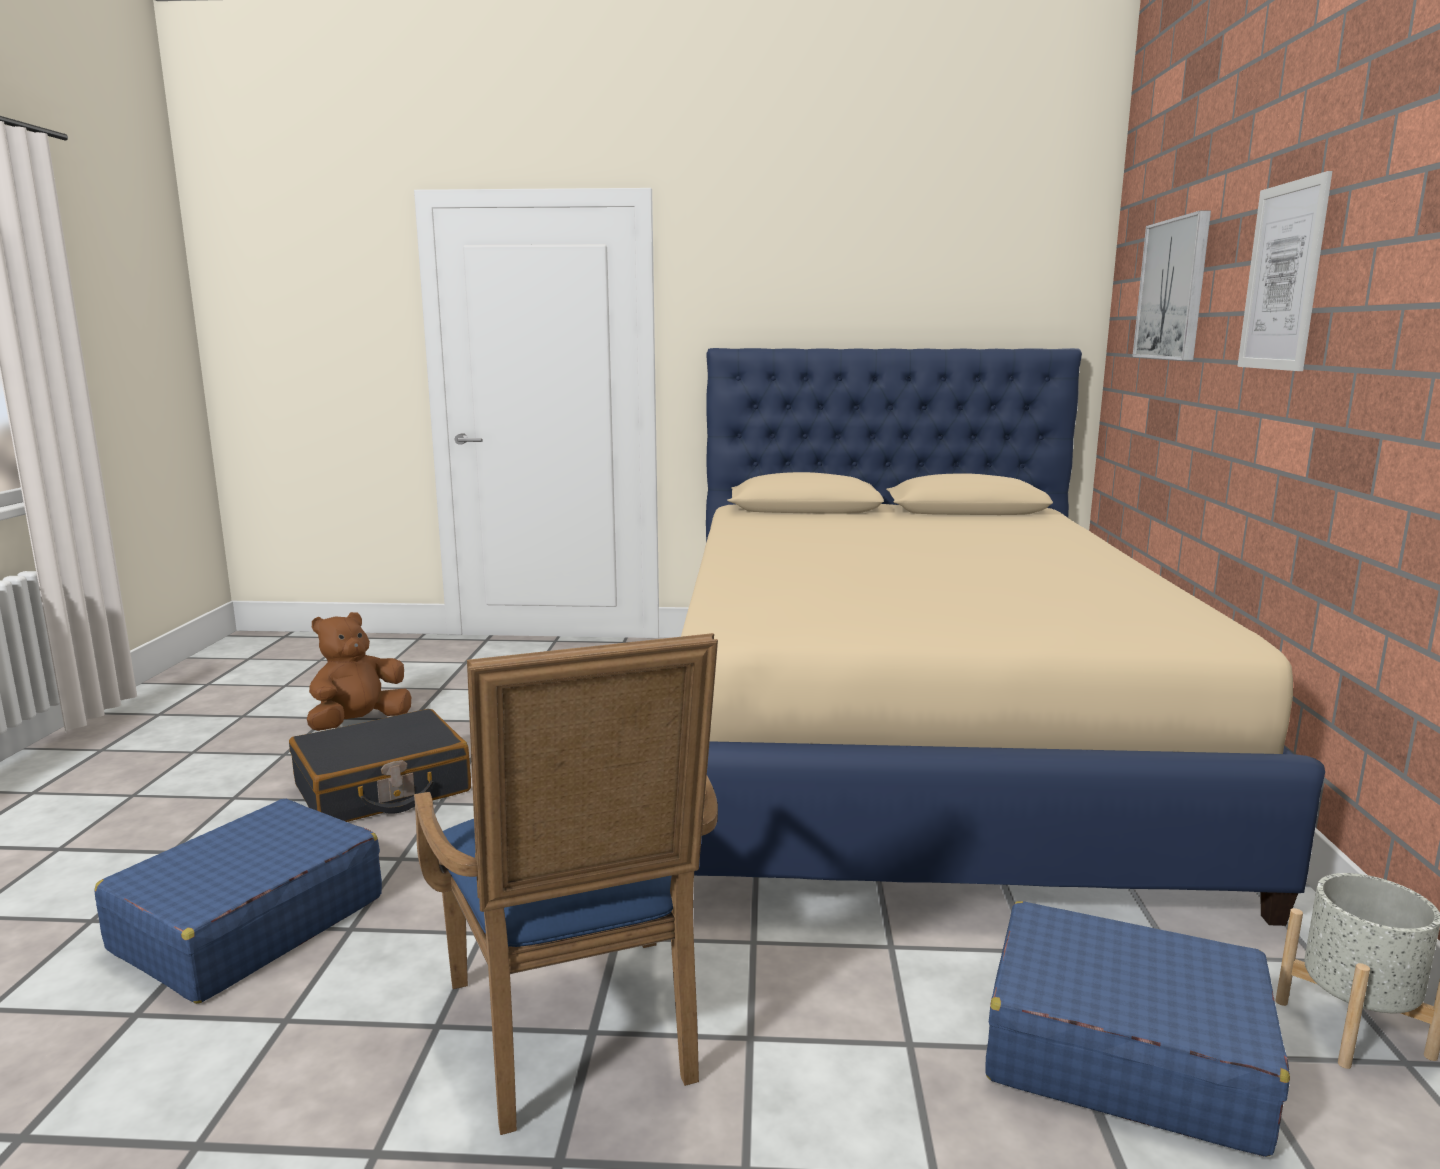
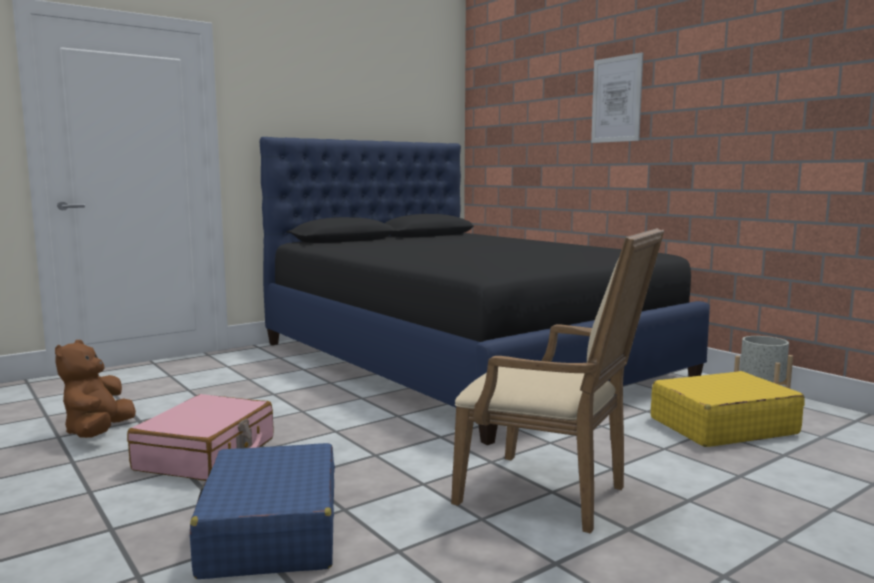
camera: 40 degrees left, 5 degrees down
black suitcase [289,709,471,822] -> pink suitcase [127,394,273,481]
blue armchair [414,633,718,1135] -> beige armchair [451,228,664,534]
beige bed [681,348,1325,926] -> black bed [260,137,710,445]
blue suitcase [985,901,1290,1157] -> yellow suitcase [651,371,805,447]
picture [1132,210,1211,360] -> none

